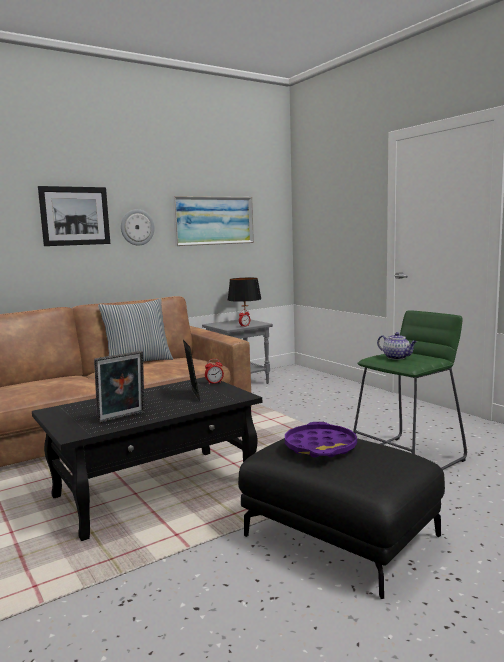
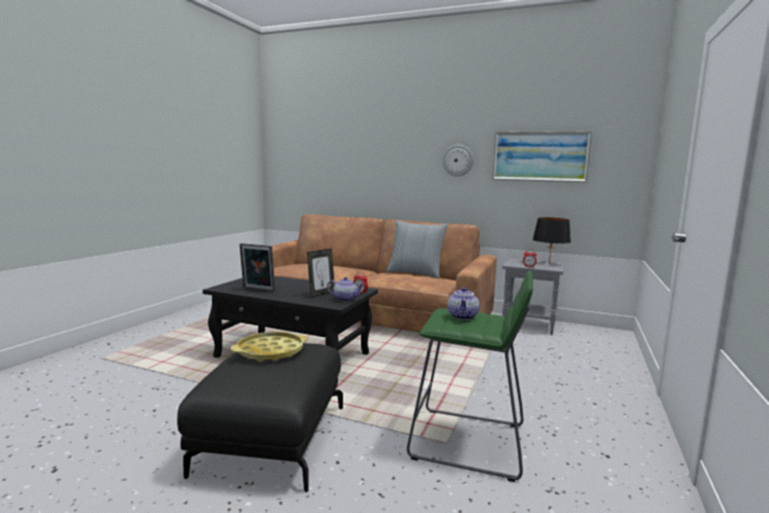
camera: 55 degrees right, 0 degrees up
picture [38,186,110,246] -> none
purple tray [285,422,357,458] -> yellow tray [231,332,308,362]
none -> teapot [327,277,364,301]

